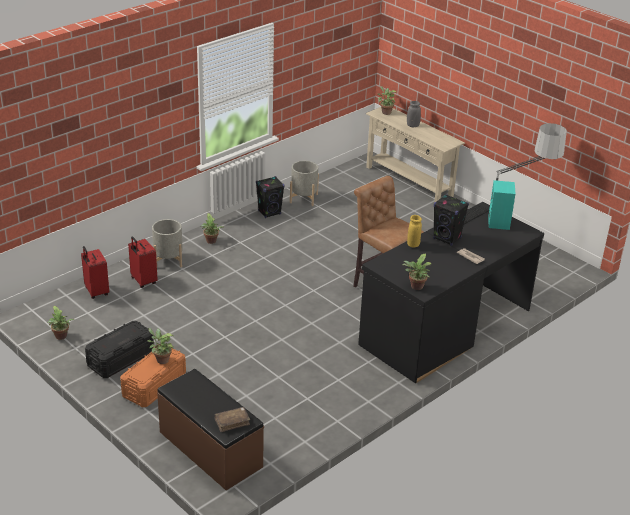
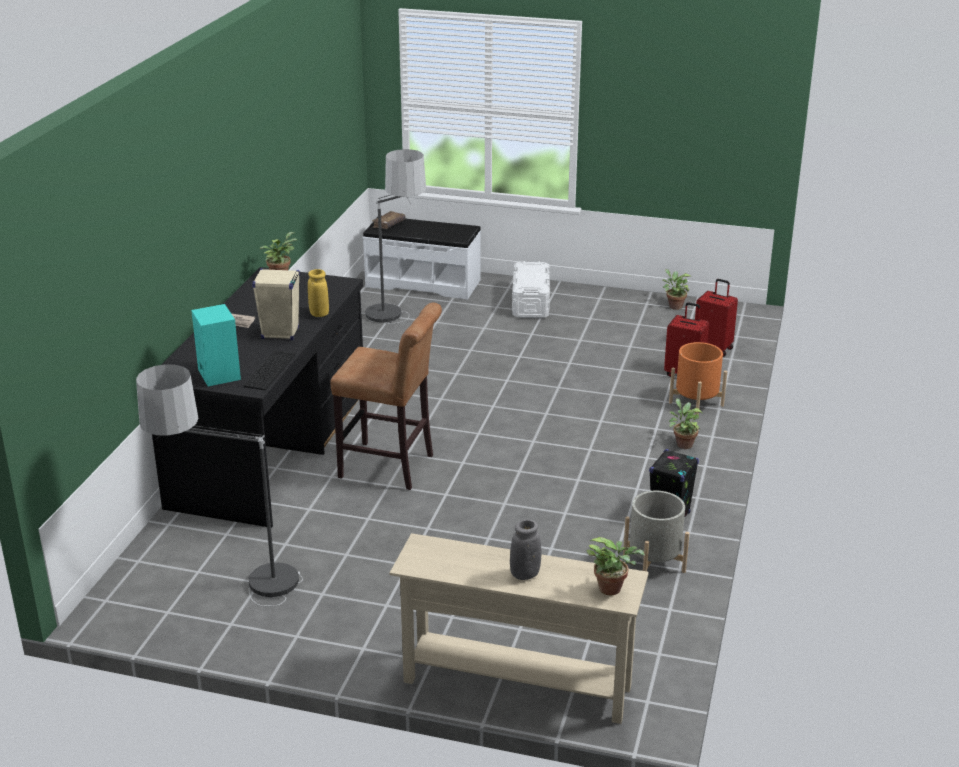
camera: 150 degrees right, 5 degrees down
black storage box [85,321,154,378] -> none
orange storage box [120,349,186,407] -> white storage box [512,261,550,318]
potted plant [147,328,173,364] -> none
grey planter [152,219,183,267] -> orange planter [669,342,727,415]
brown bench [157,369,264,490] -> white bench [363,217,481,300]
black speaker [433,194,469,246] -> beige speaker [252,269,300,340]
none -> floor lamp [365,149,426,324]

